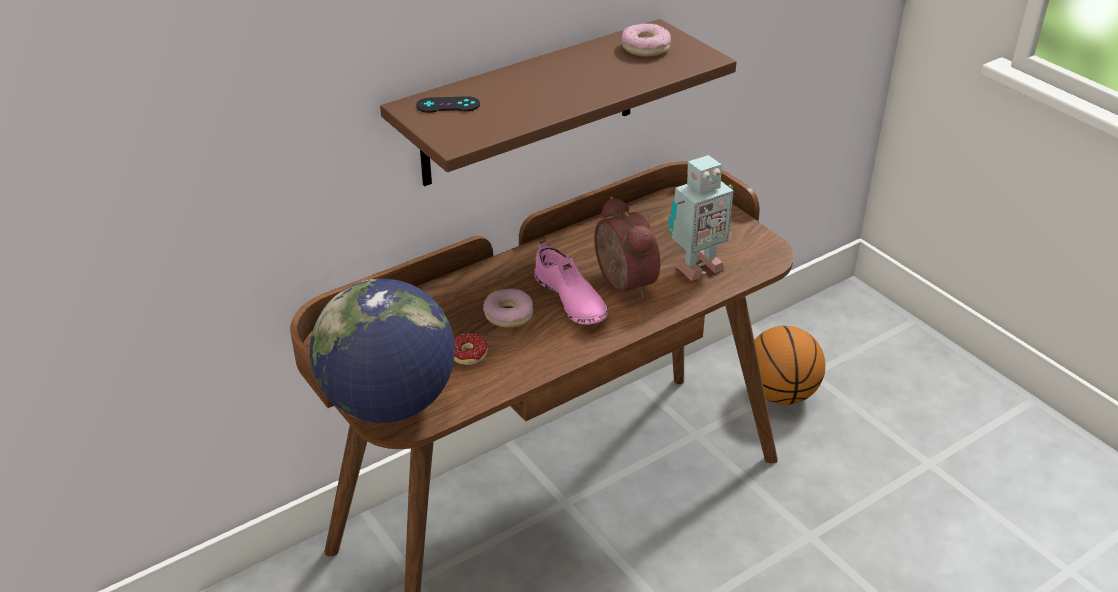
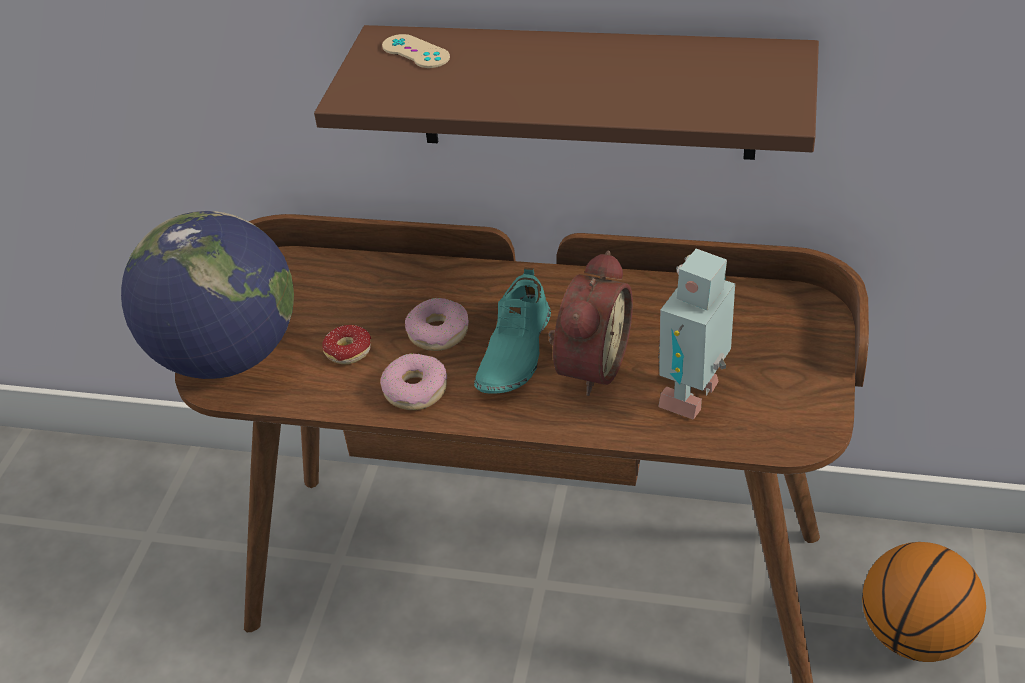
camera: 50 degrees right, 5 degrees up
black game controller [416,96,480,113] -> beige game controller [382,34,450,68]
pink shoe [534,240,608,325] -> turquoise shoe [474,268,551,394]
donut [622,23,671,56] -> donut moved to [380,354,447,410]
toy robot [668,155,733,281] -> toy robot turned 105 degrees clockwise [658,249,735,420]

